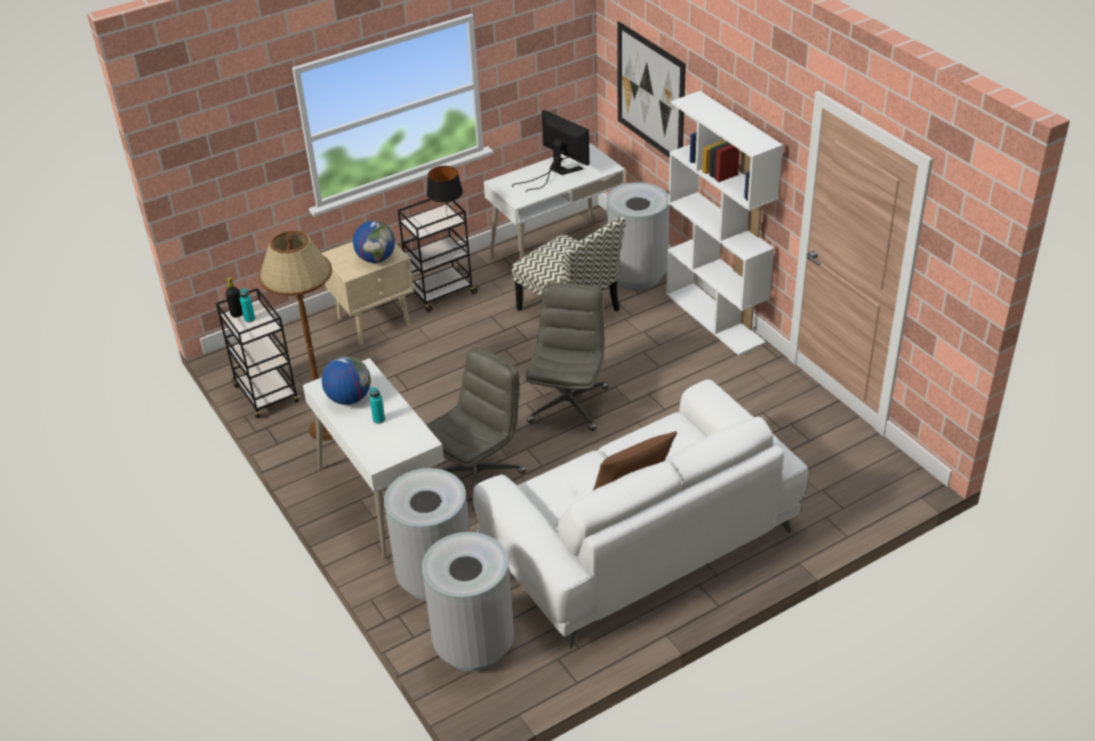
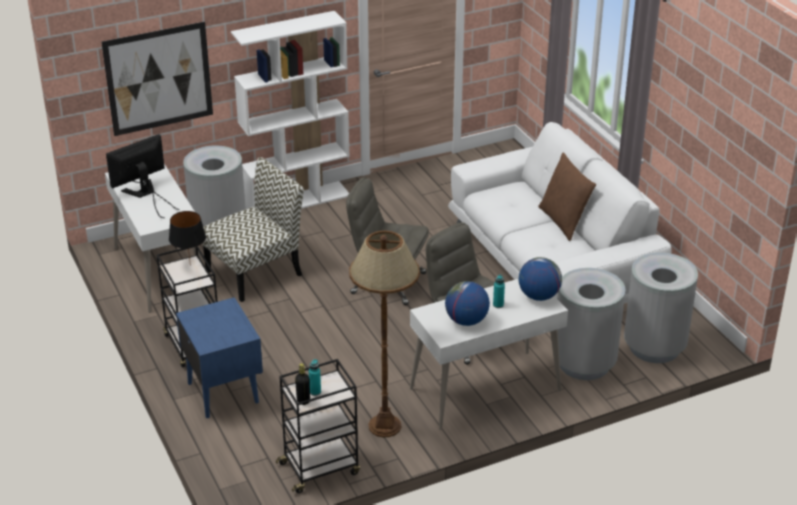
camera: 85 degrees left, 5 degrees down
beige nightstand [322,242,414,345] -> blue nightstand [176,297,263,418]
globe [353,221,395,263] -> globe moved to [519,257,562,301]

